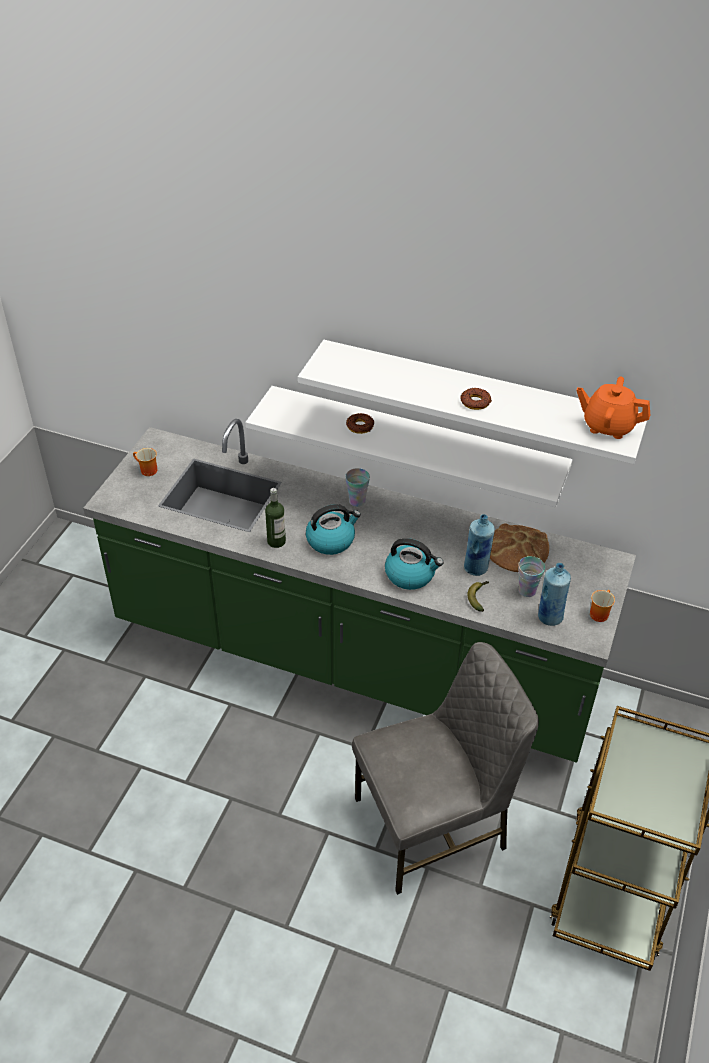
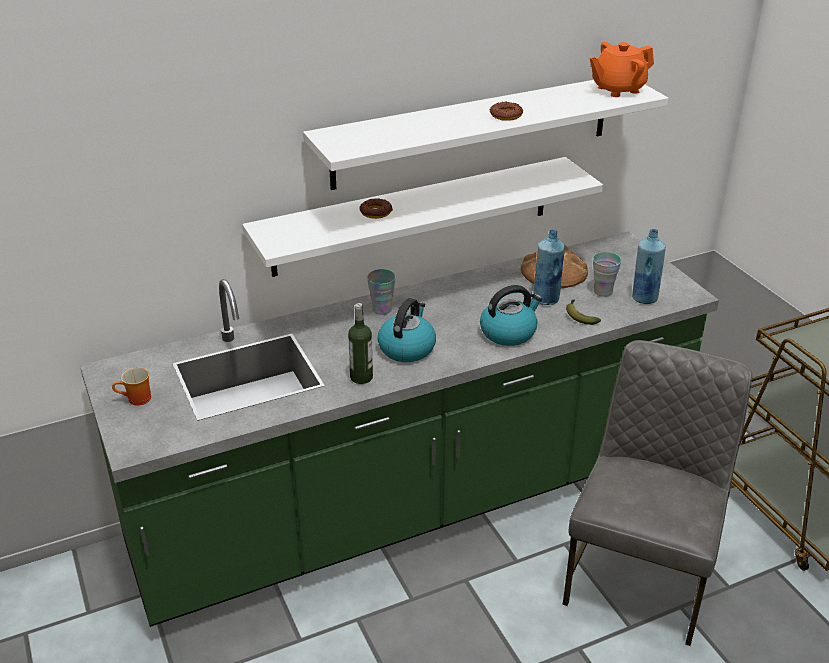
camera: 45 degrees left, 10 degrees down
mug [590,590,615,622] -> none

